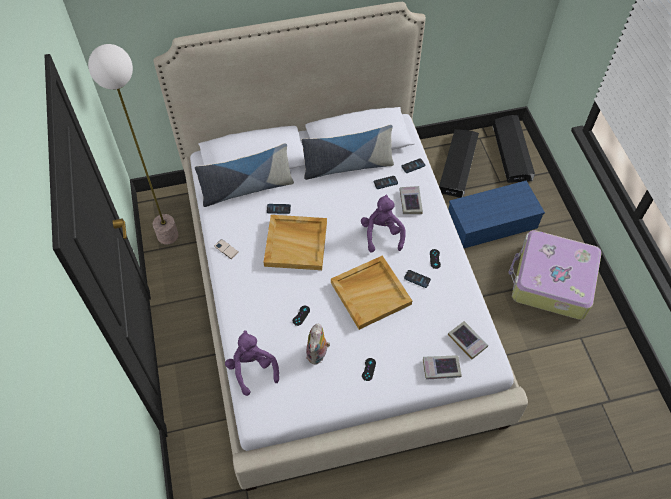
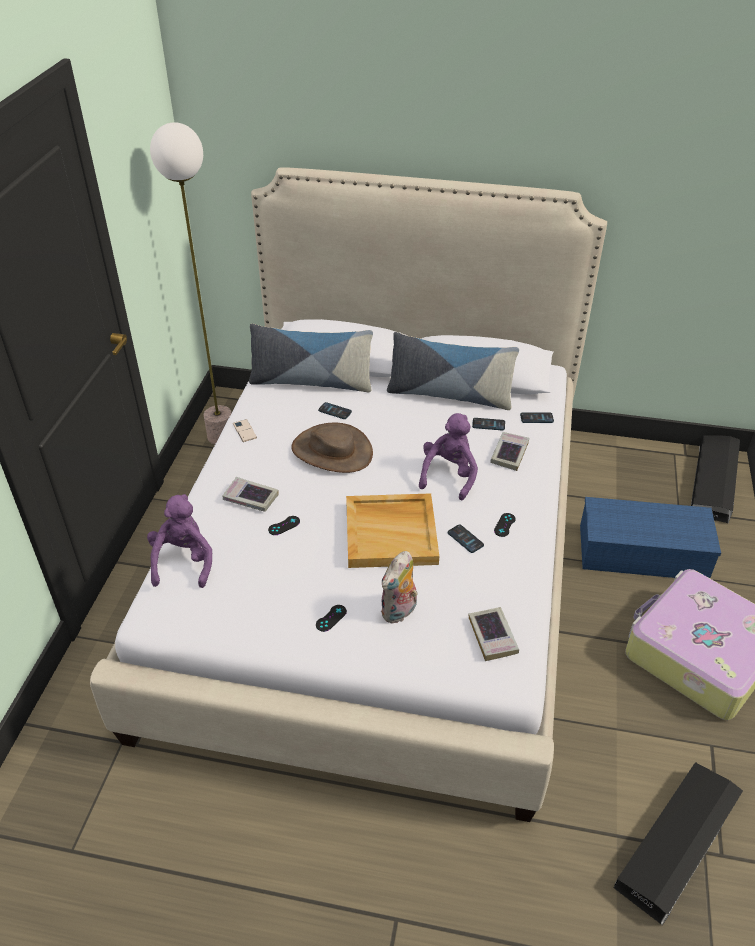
camera: 25 degrees right, 15 degrees down
beige tray [264,215,327,270] -> brown hat [291,423,373,473]
plush toy [306,323,330,365] -> plush toy moved to [381,551,418,623]
book [423,355,462,380] -> book moved to [223,477,279,512]
black storage box [439,129,479,198] -> black storage box moved to [613,762,743,926]

